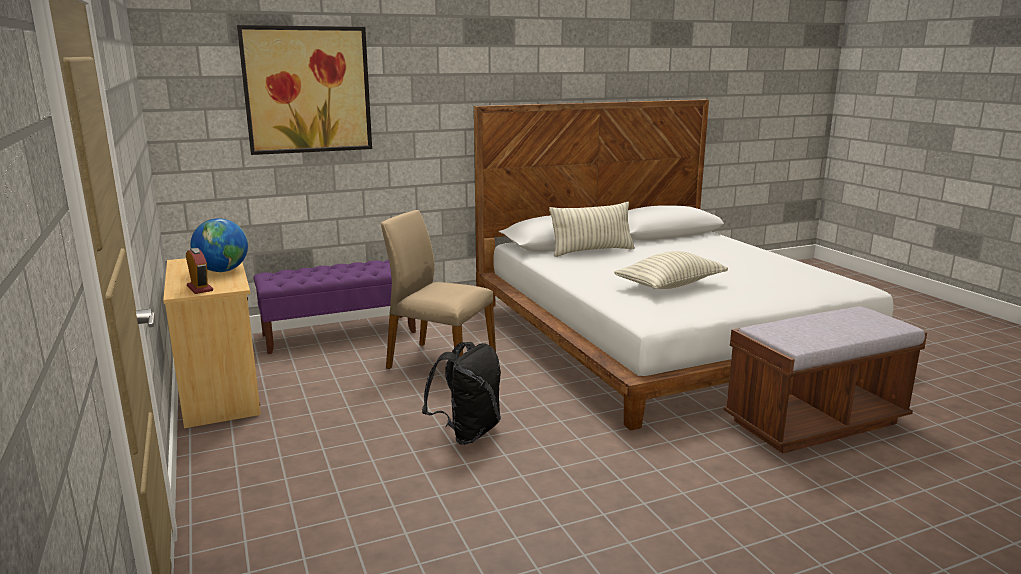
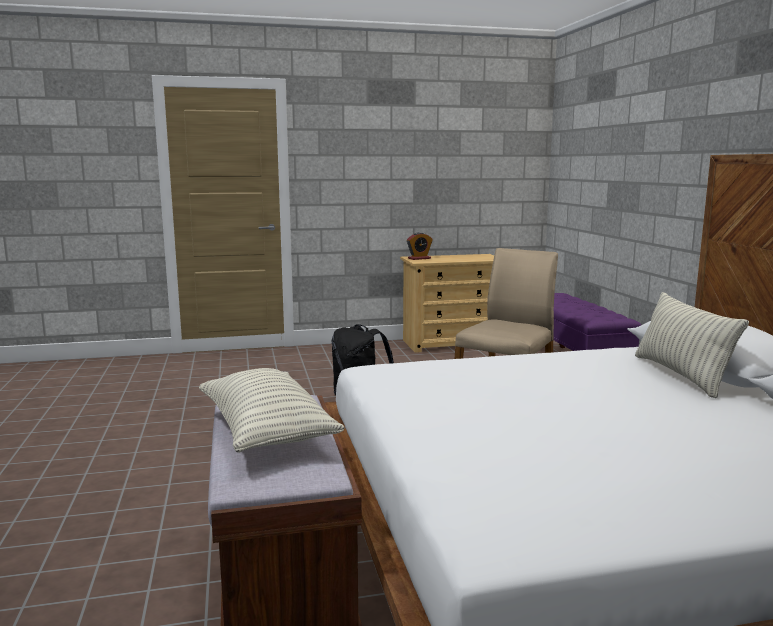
camera: 100 degrees right, 5 degrees down
globe [190,218,248,272] -> none
picture [237,25,372,155] -> none
pillow [614,251,728,289] -> pillow moved to [199,368,345,453]

